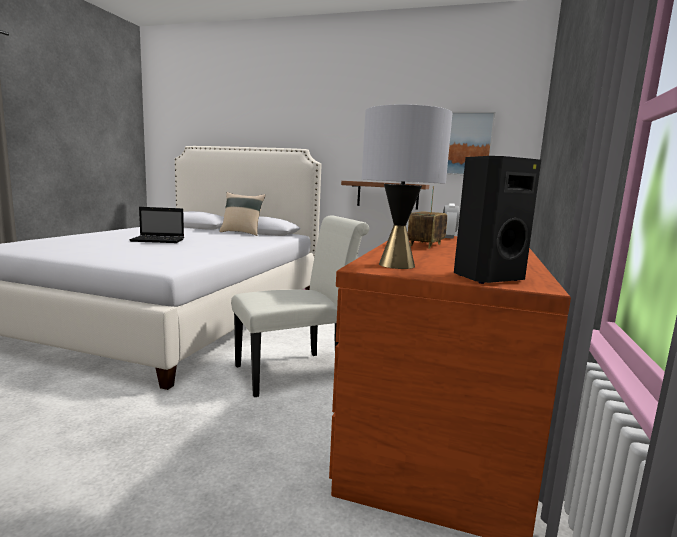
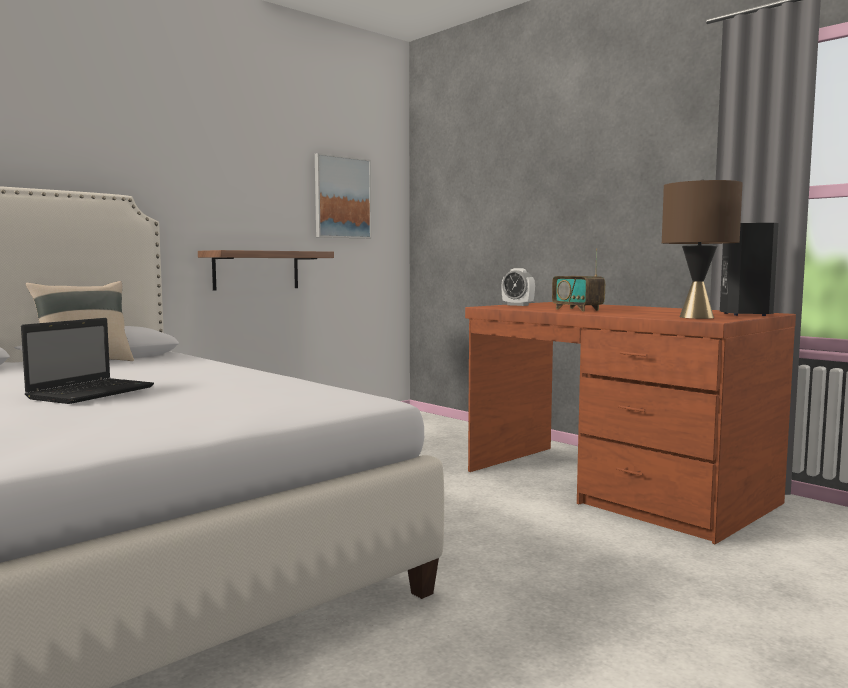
camera: 60 degrees left, 5 degrees down
white chair [231,215,369,397] -> none
grey table lamp [362,104,453,269] -> brown table lamp [662,180,743,319]

